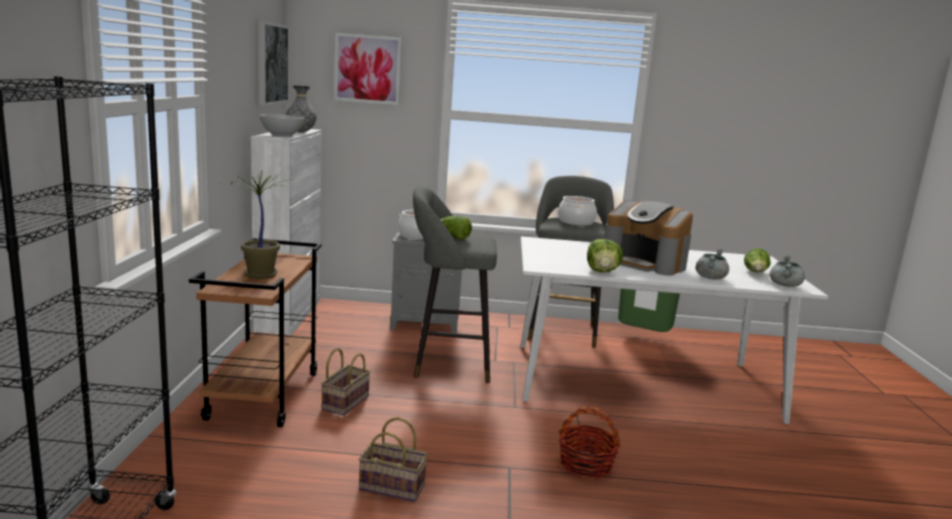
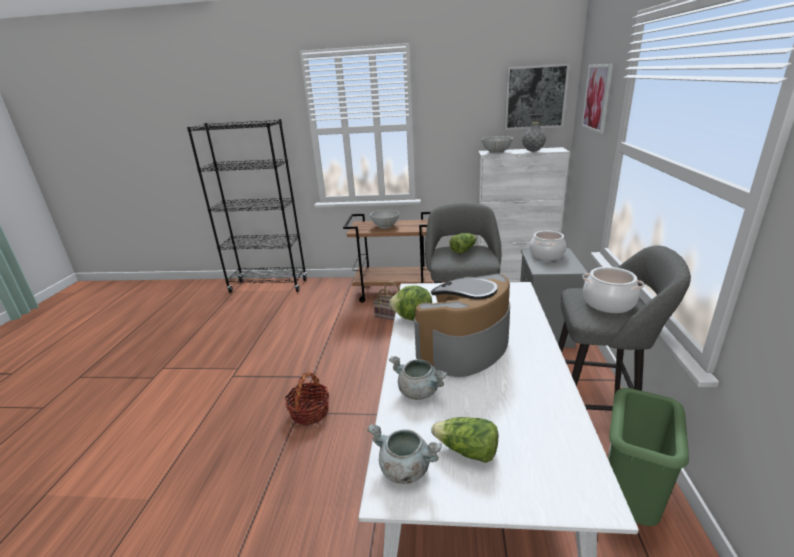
camera: 95 degrees right, 10 degrees up
potted plant [218,171,294,279] -> white bowl [370,210,399,228]
basket [359,417,428,502] -> none

